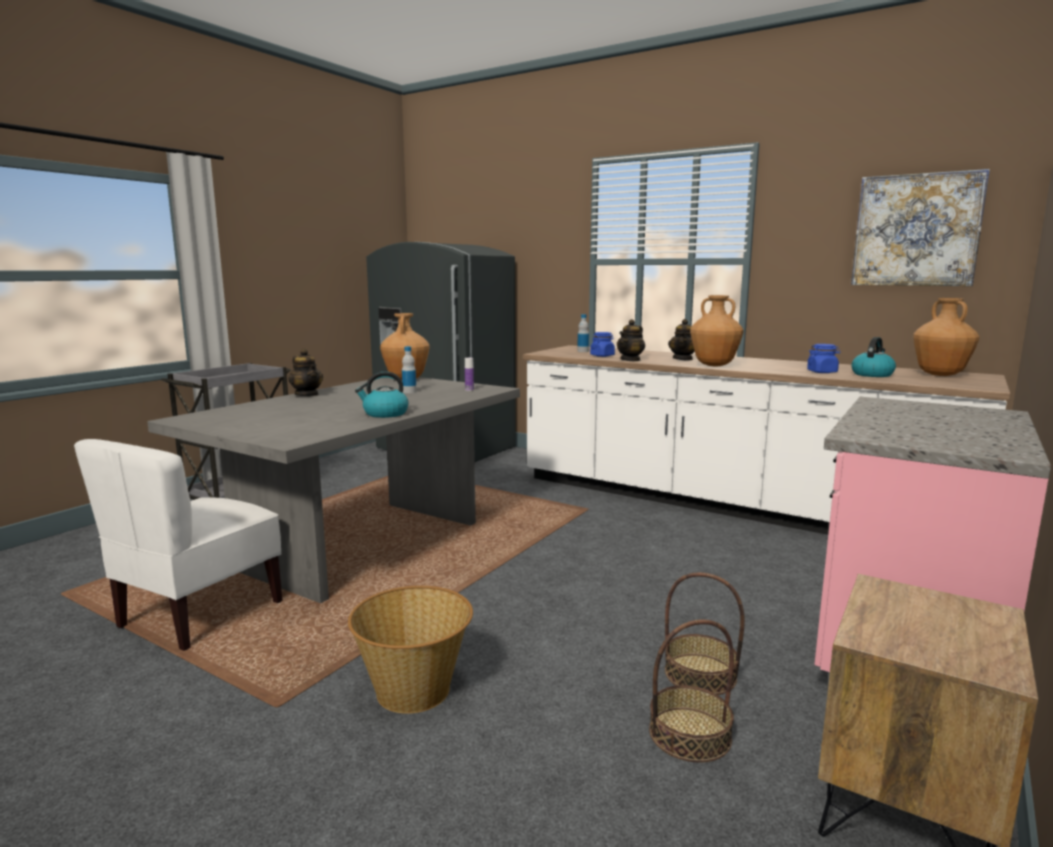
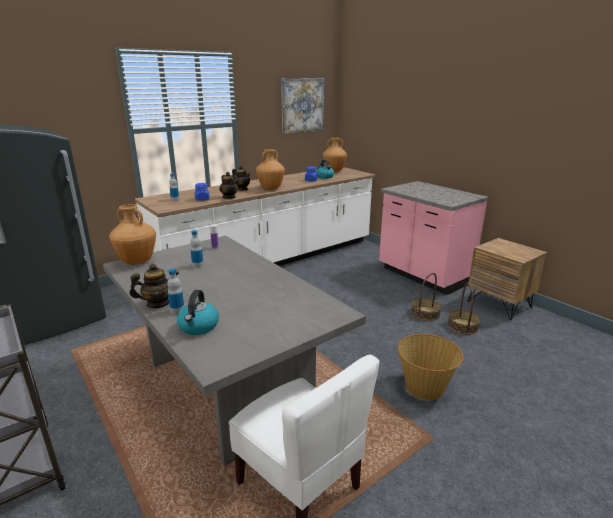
camera: 70 degrees left, 10 degrees up
kettle [355,371,409,418] -> kettle moved to [177,290,219,335]
none -> bottle [167,268,184,315]

